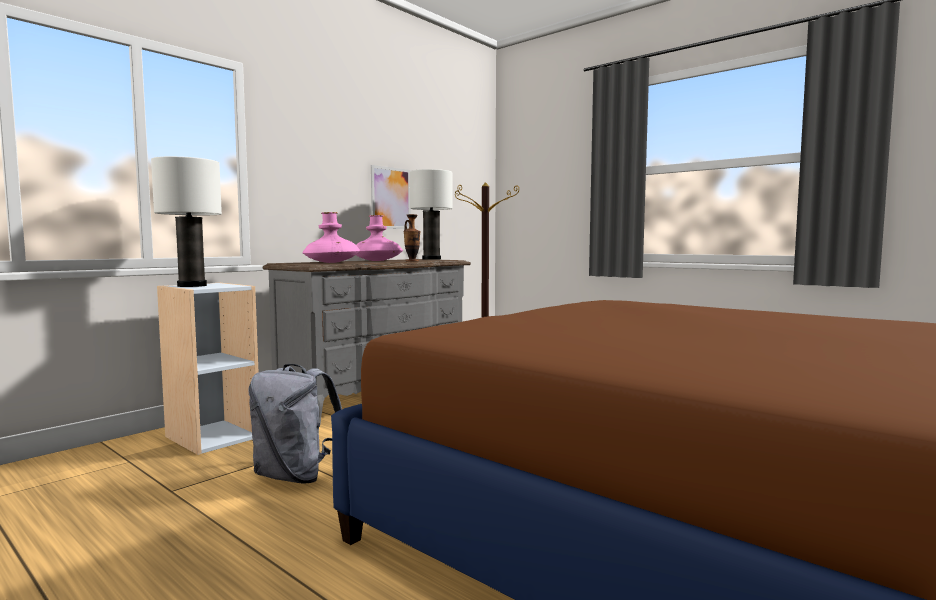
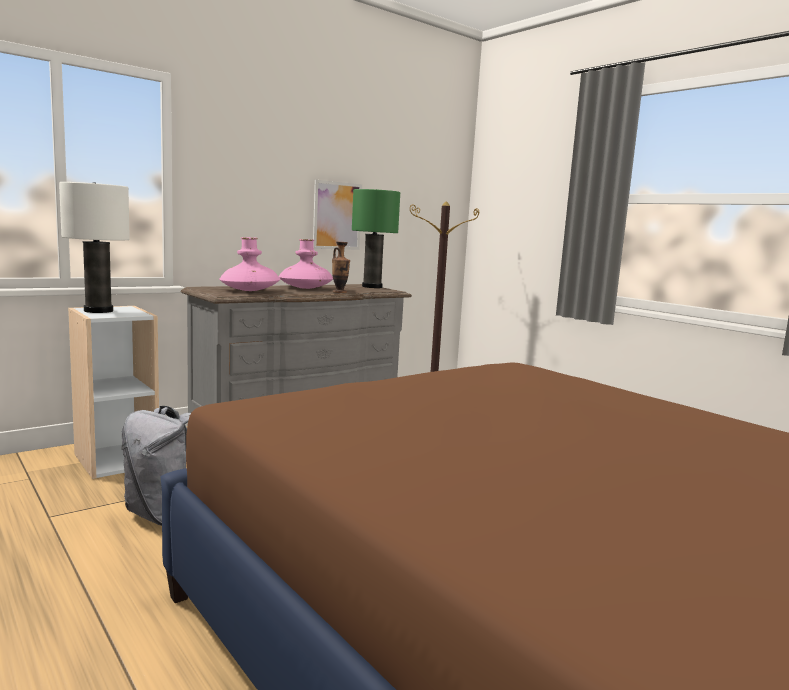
camera: 10 degrees right, 5 degrees up
white table lamp [410,169,453,260] -> green table lamp [352,189,400,288]

